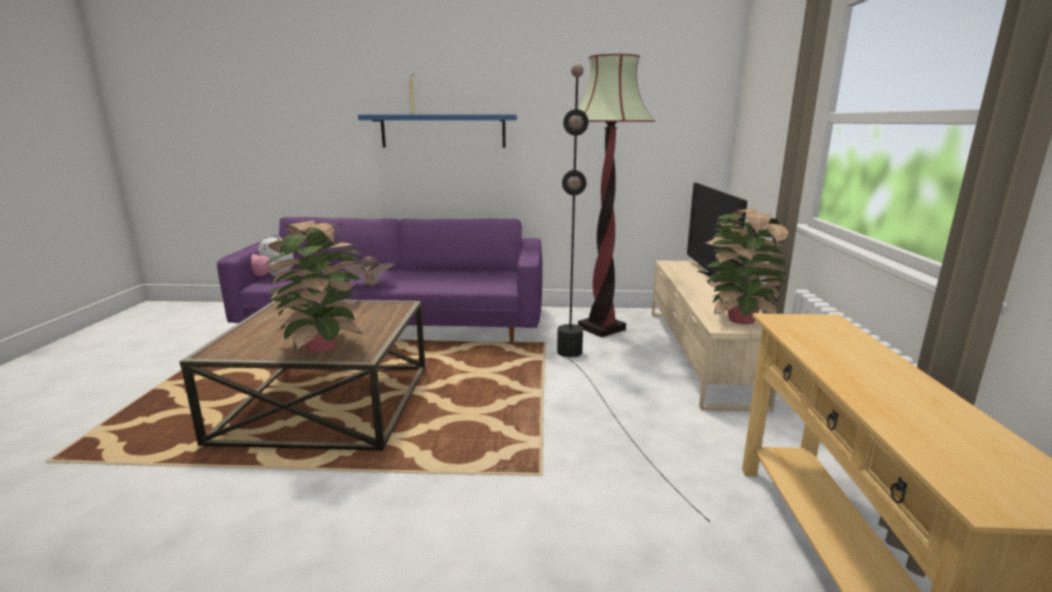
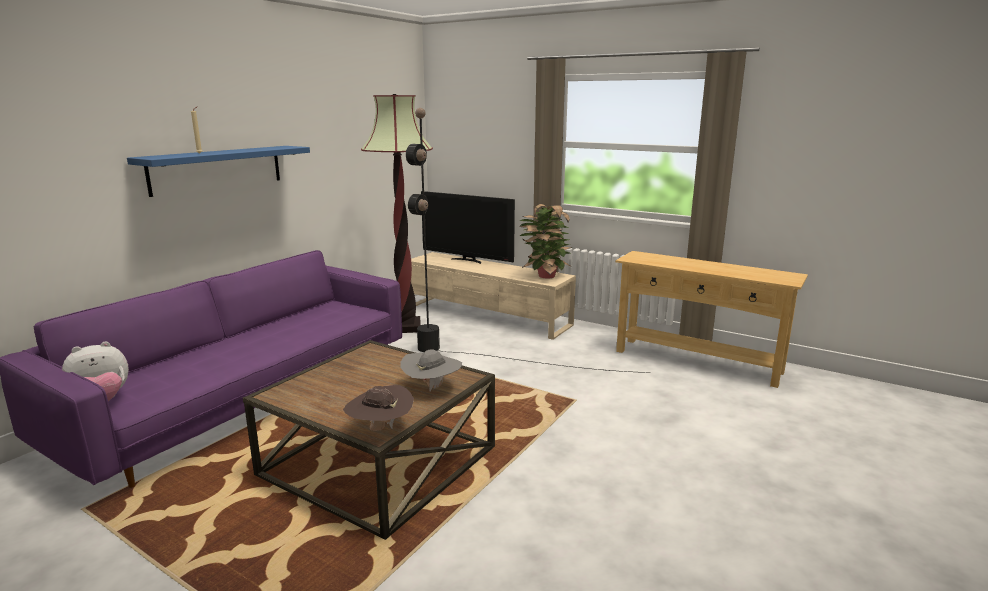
camera: 60 degrees left, 0 degrees up
potted plant [266,220,363,353] -> grey hat [400,349,462,392]
brown hat [345,256,394,287] -> brown hat moved to [343,385,414,431]

